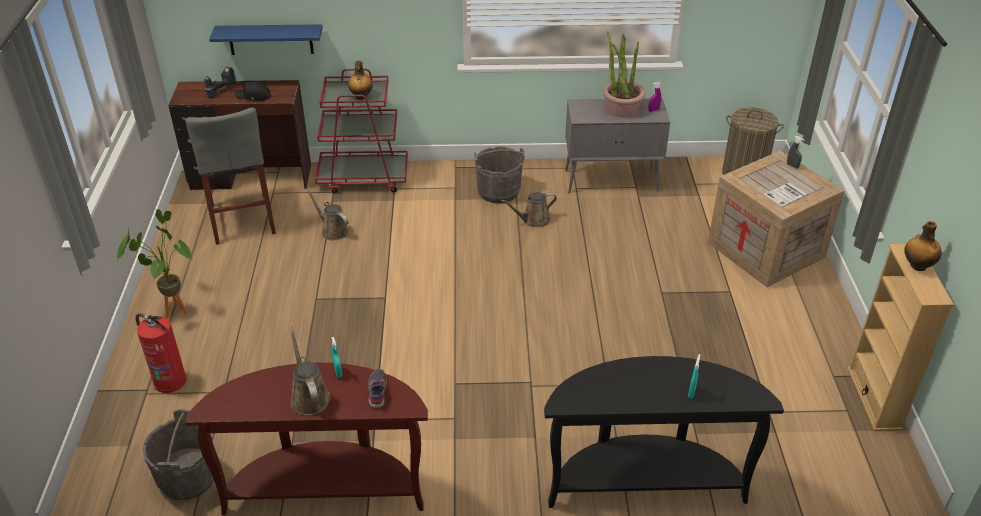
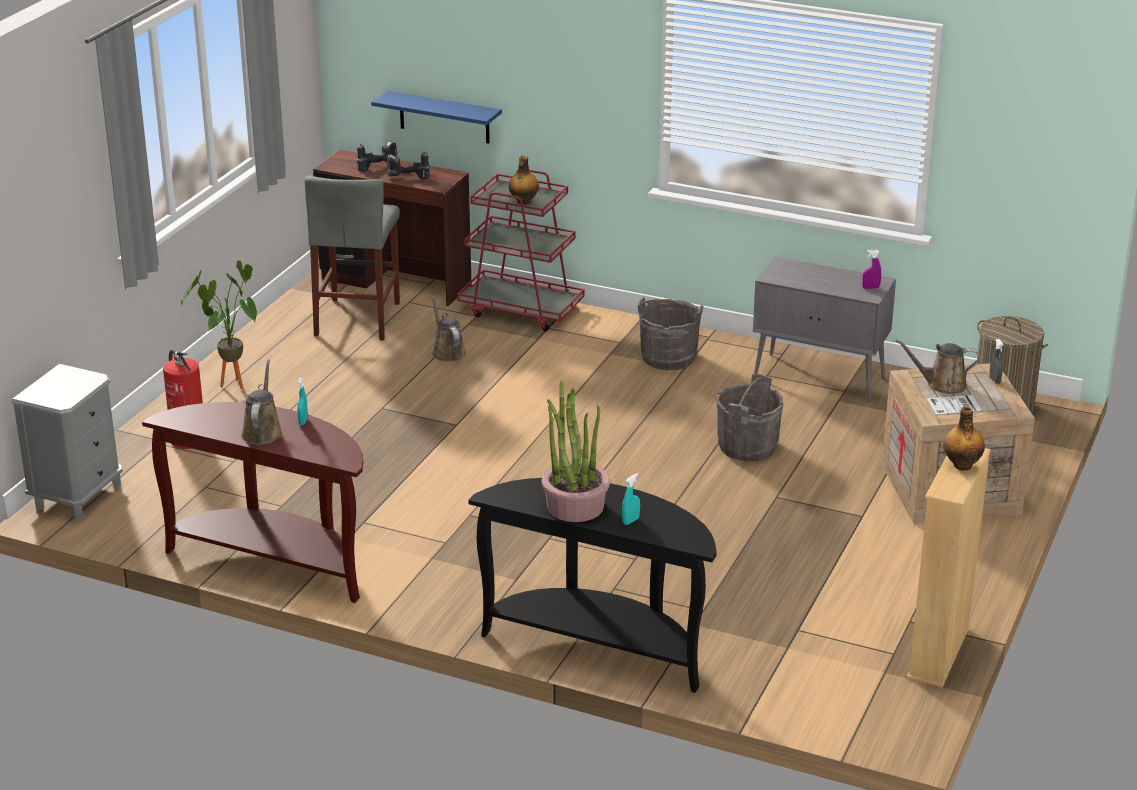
camera: 25 degrees right, 10 degrees down
grey bucket [142,409,214,500] -> grey bucket moved to [716,374,784,461]
black cap [234,81,271,101] -> power drill [387,152,430,179]
grey shoe [368,369,387,408] -> none
brown watering can [501,192,557,227] -> brown watering can moved to [895,339,980,394]
potted plant [603,32,645,118] -> potted plant moved to [542,380,610,522]
none -> grey nightstand [11,364,123,520]

